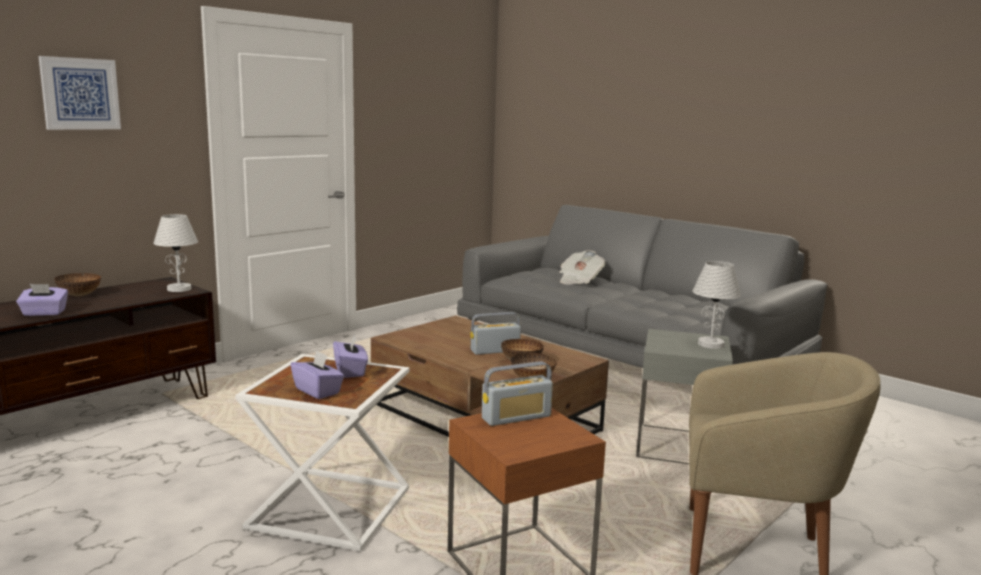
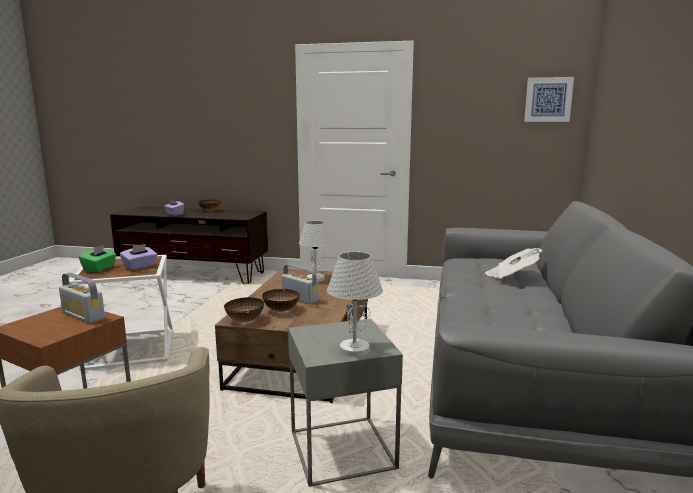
camera: 60 degrees right, 0 degrees up
picture [39,56,121,130] -> picture moved to [524,77,574,122]
white table lamp [153,214,198,292] -> white table lamp moved to [299,221,331,282]
purple tissue box [291,350,344,399] -> green tissue box [79,244,116,272]

